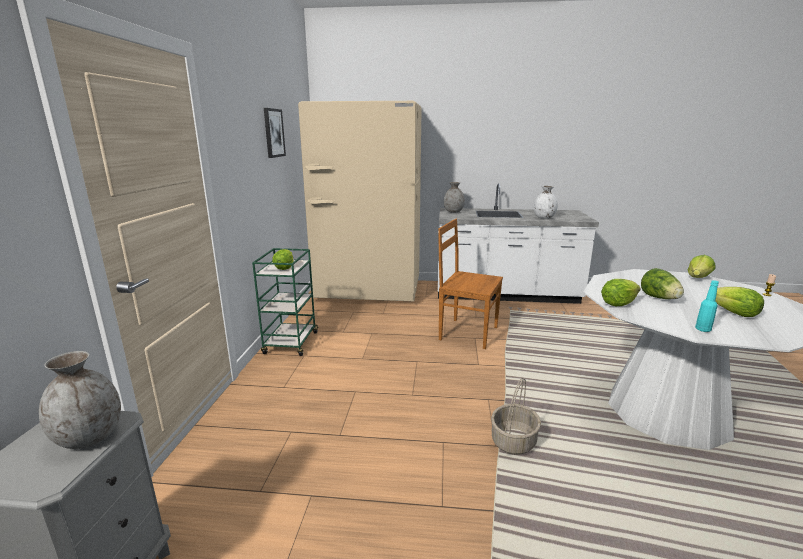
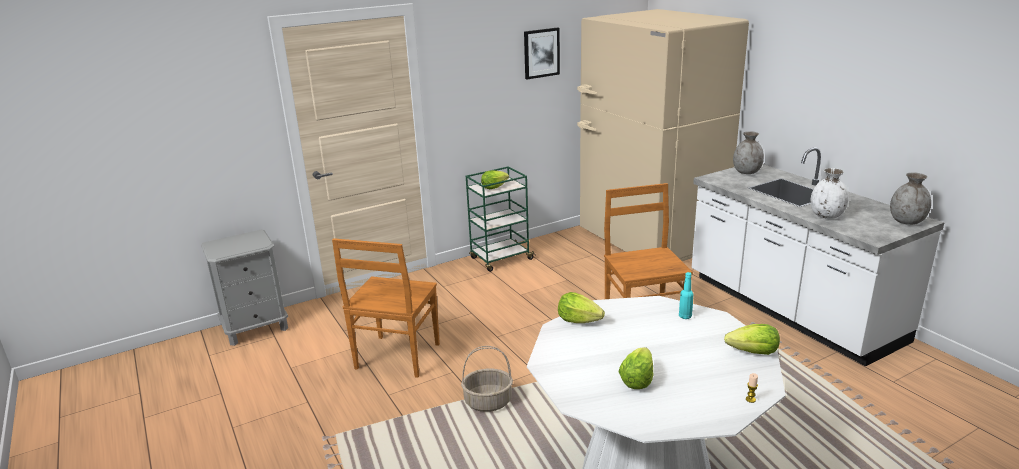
camera: 55 degrees right, 5 degrees up
grey vase [39,351,121,449] -> grey vase moved to [890,173,931,225]
lettuce [641,268,684,299] -> none
turquoise bottle [695,280,719,332] -> turquoise bottle moved to [679,272,694,319]
none -> brown chair [332,238,440,378]

